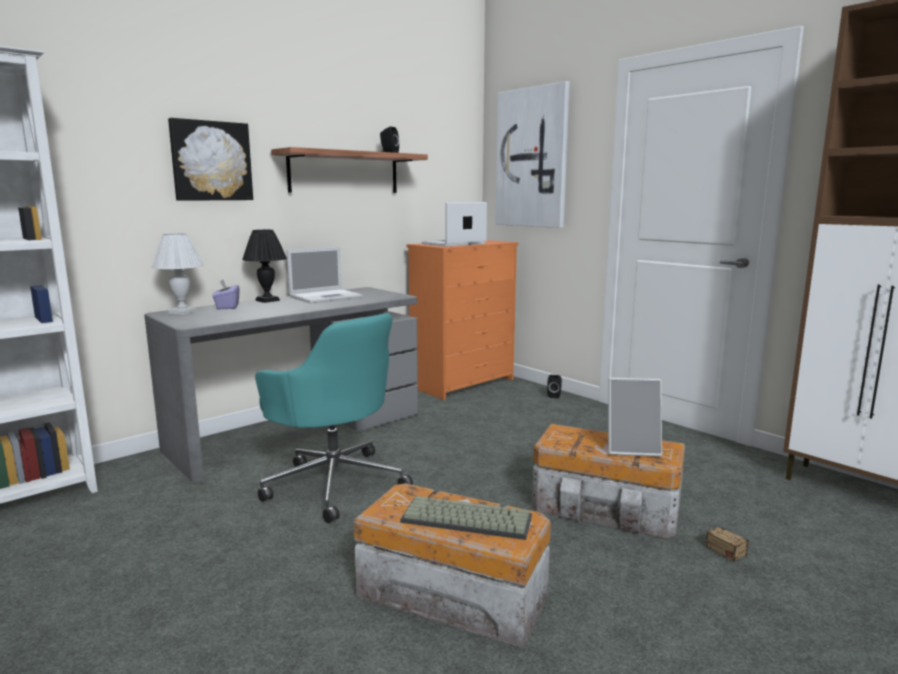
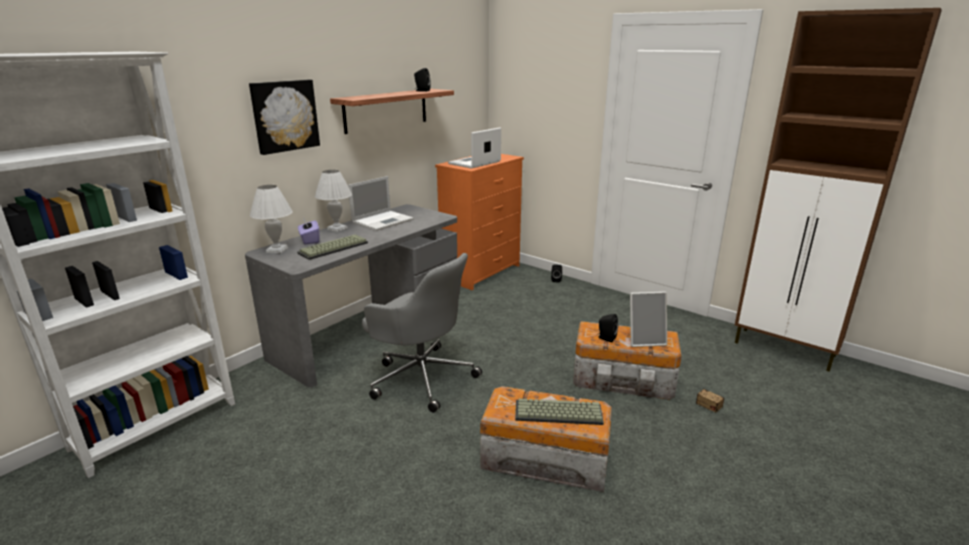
camera: 10 degrees left, 10 degrees up
black table lamp [242,230,287,303] -> white table lamp [315,170,352,232]
turquoise office chair [255,313,413,523] -> grey office chair [362,253,482,413]
picture [496,81,570,228] -> none
none -> keyboard [297,234,368,260]
none -> black speaker [597,314,618,342]

